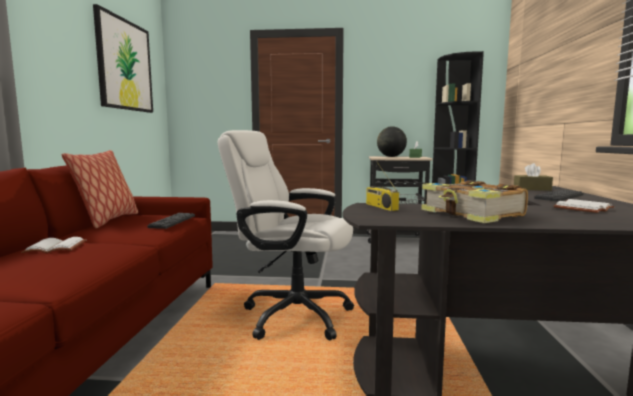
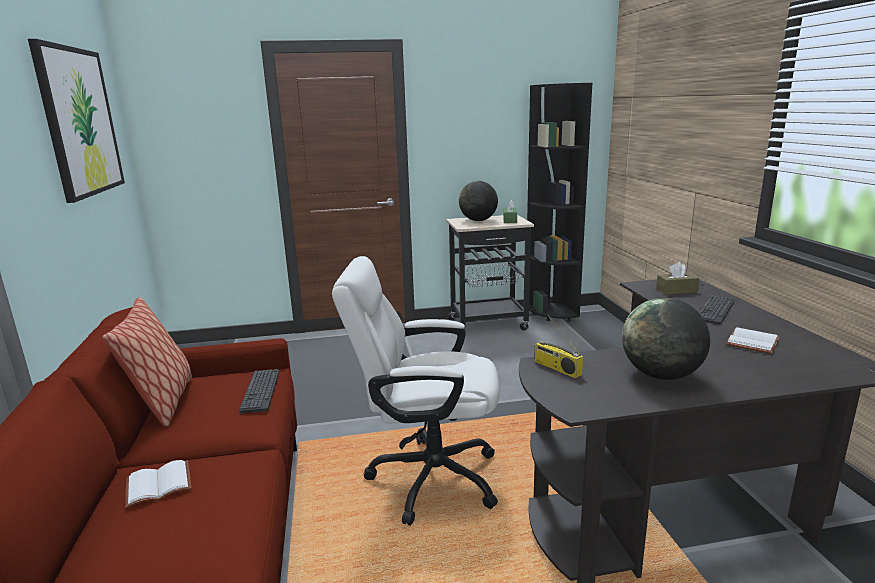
camera: 15 degrees left, 10 degrees up
book [421,180,528,223] -> globe [622,298,710,380]

